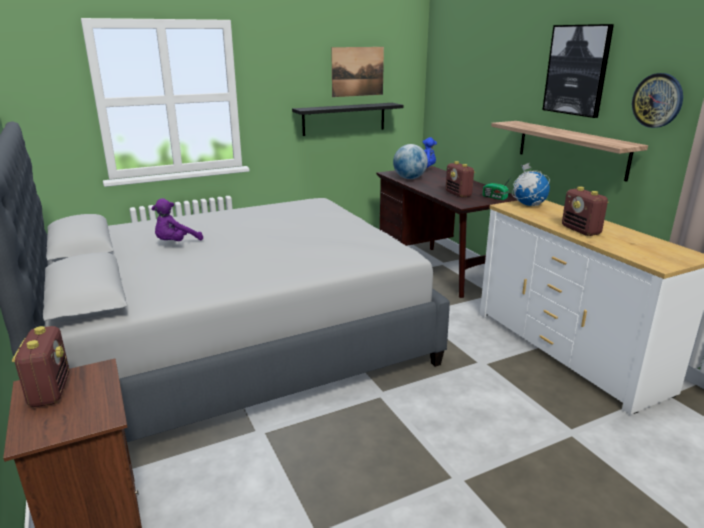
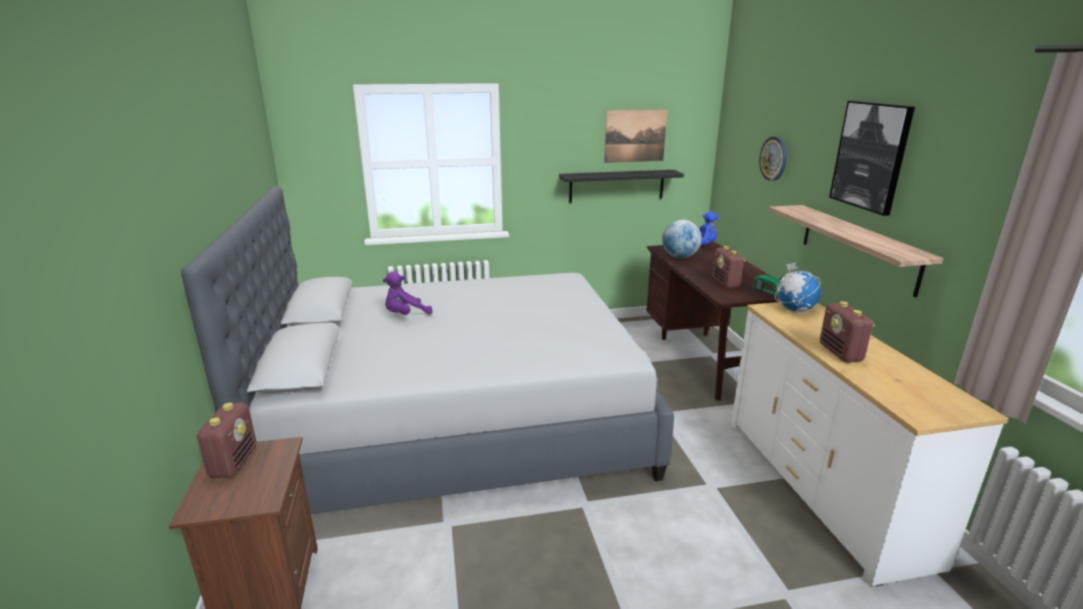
camera: 15 degrees right, 0 degrees up
wall clock [632,73,683,128] -> wall clock moved to [759,136,787,181]

